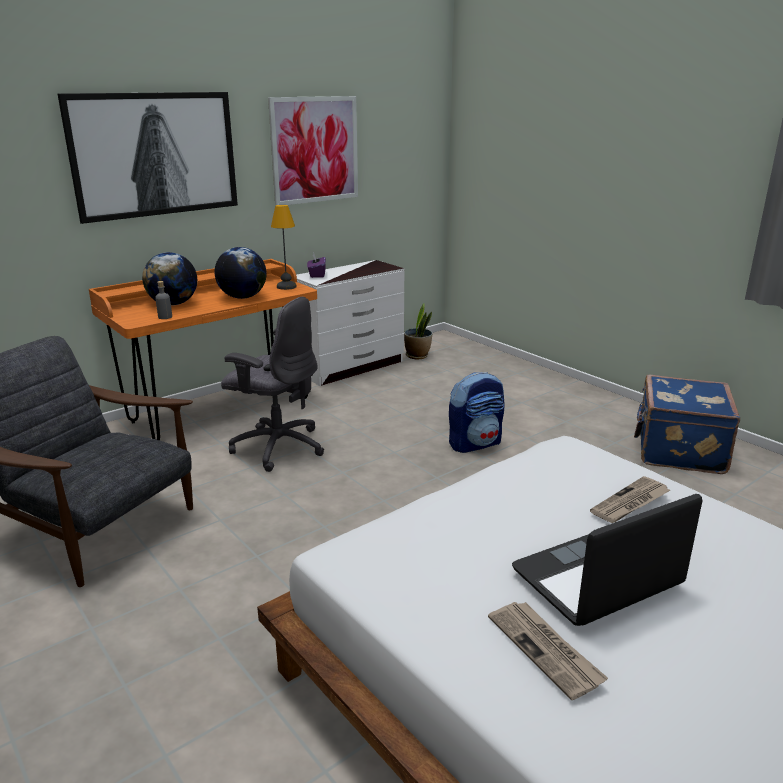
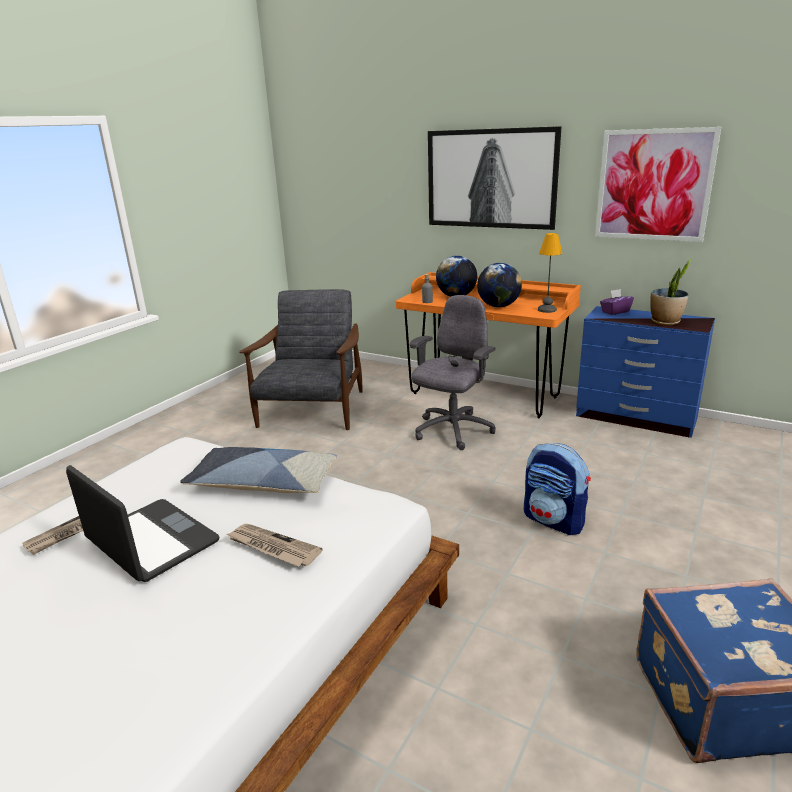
camera: 70 degrees right, 0 degrees up
grey office chair [221,297,324,472] -> grey office chair turned 150 degrees counterclockwise [409,295,496,450]
white dresser [296,260,404,386] -> blue dresser [576,306,715,438]
potted plant [404,303,432,359] -> potted plant moved to [650,259,692,325]
none -> pillow [180,447,337,493]

